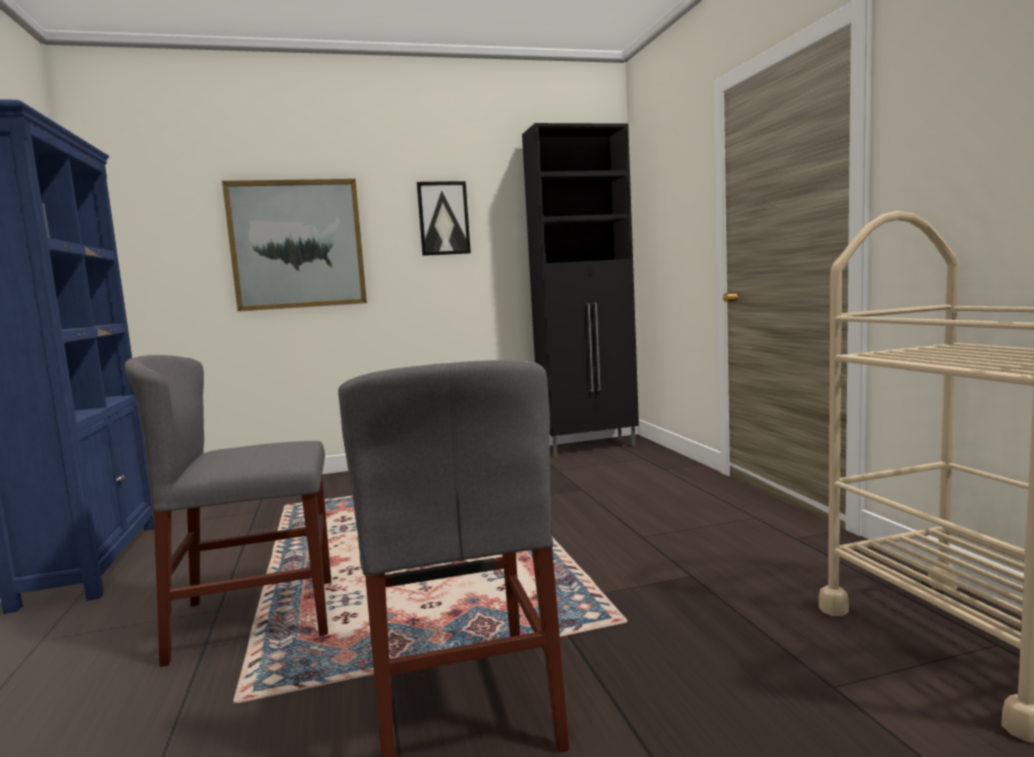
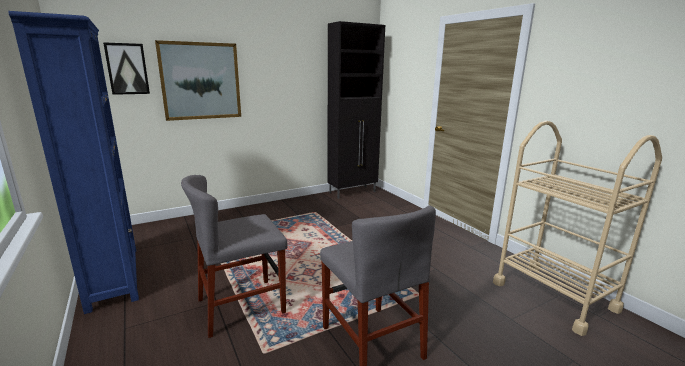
camera: 15 degrees left, 10 degrees up
picture [417,181,471,256] -> picture moved to [103,42,150,95]

